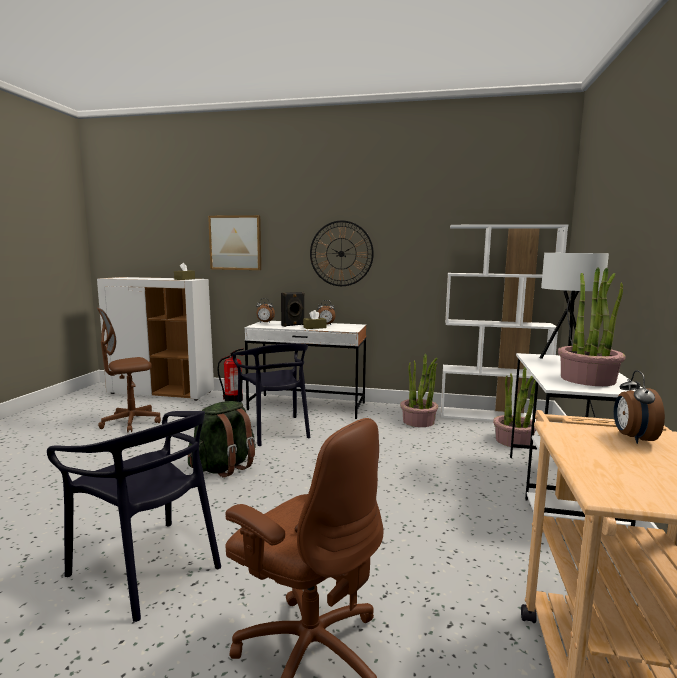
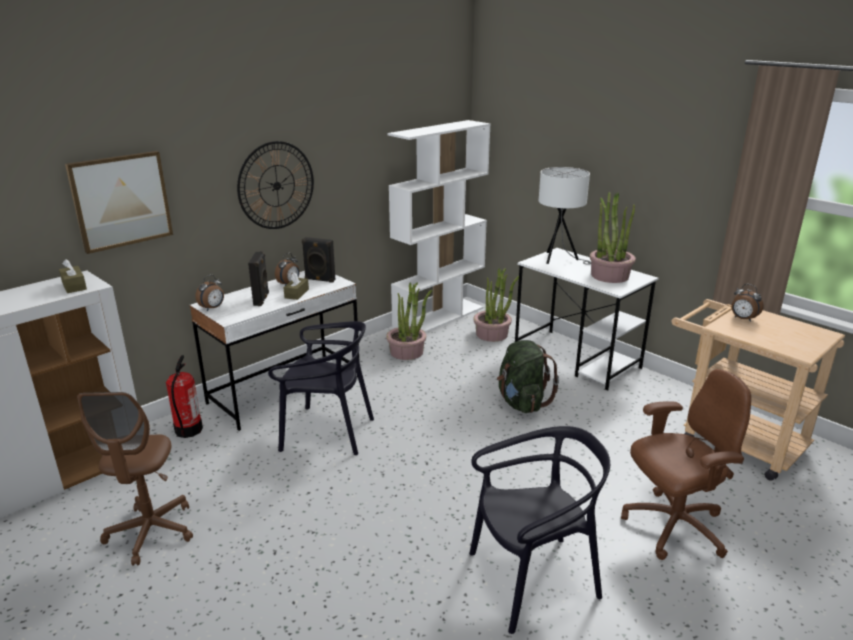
camera: 55 degrees left, 15 degrees up
green backpack [188,401,256,478] -> green backpack moved to [497,340,559,413]
none -> black speaker [302,237,335,283]

